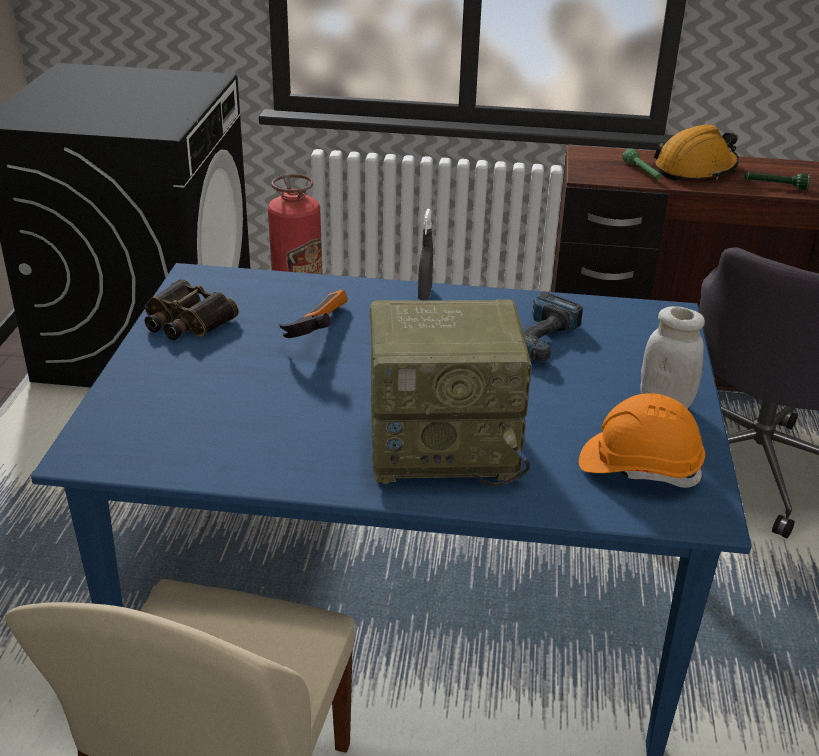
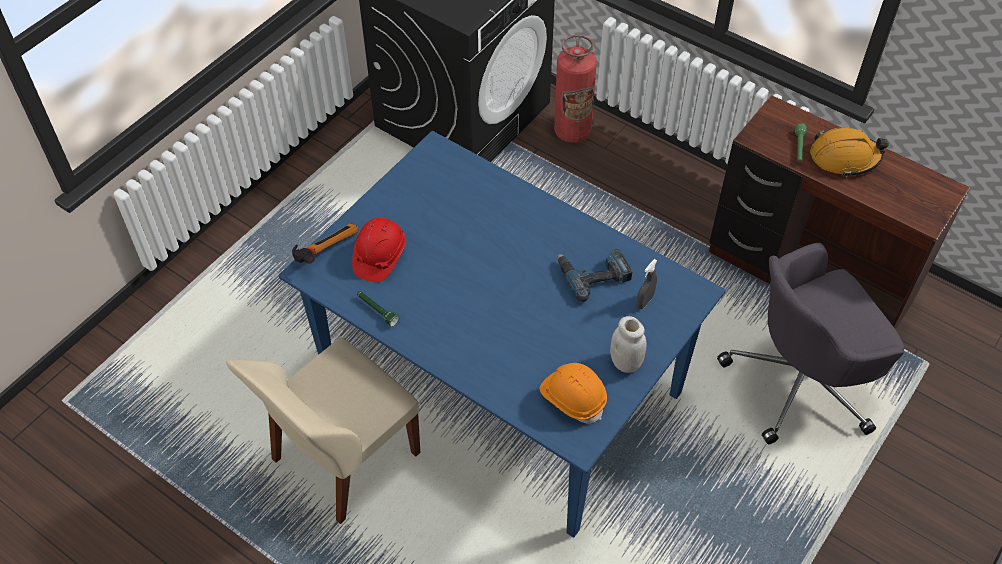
camera: 30 degrees right, 20 degrees up
binoculars [145,279,239,340] -> none
hammer [279,290,348,338] -> hammer moved to [292,223,358,264]
radio [370,299,532,486] -> none
grey spray bottle [418,209,433,300] -> grey spray bottle moved to [636,259,657,309]
green flashlight [744,172,810,190] -> green flashlight moved to [357,291,399,327]
none -> red hard hat [352,218,406,282]

